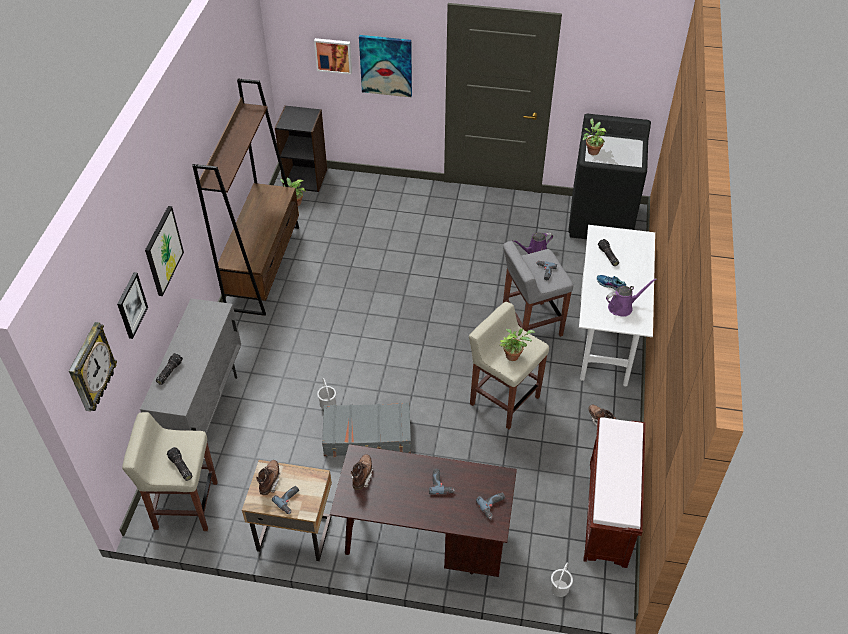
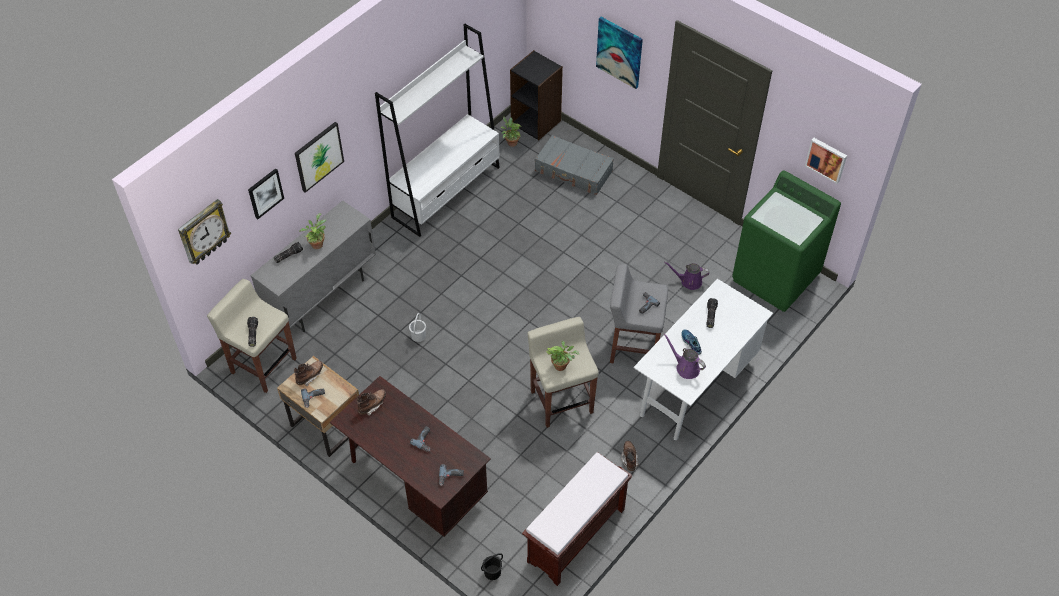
camera: 30 degrees right, 5 degrees up
brown bookcase [192,79,299,316] -> white bookcase [375,24,500,237]
picture [314,38,352,75] -> picture moved to [805,138,847,184]
grey suitcase [322,403,411,457] -> grey suitcase moved to [535,135,614,195]
white bucket [551,562,573,597] -> black bucket [481,553,503,580]
black washing machine [568,114,651,239] -> green washing machine [732,170,841,312]
potted plant [583,118,607,155] -> potted plant moved to [299,213,326,249]
purple watering can [606,278,657,317] -> purple watering can turned 150 degrees counterclockwise [664,334,706,379]

